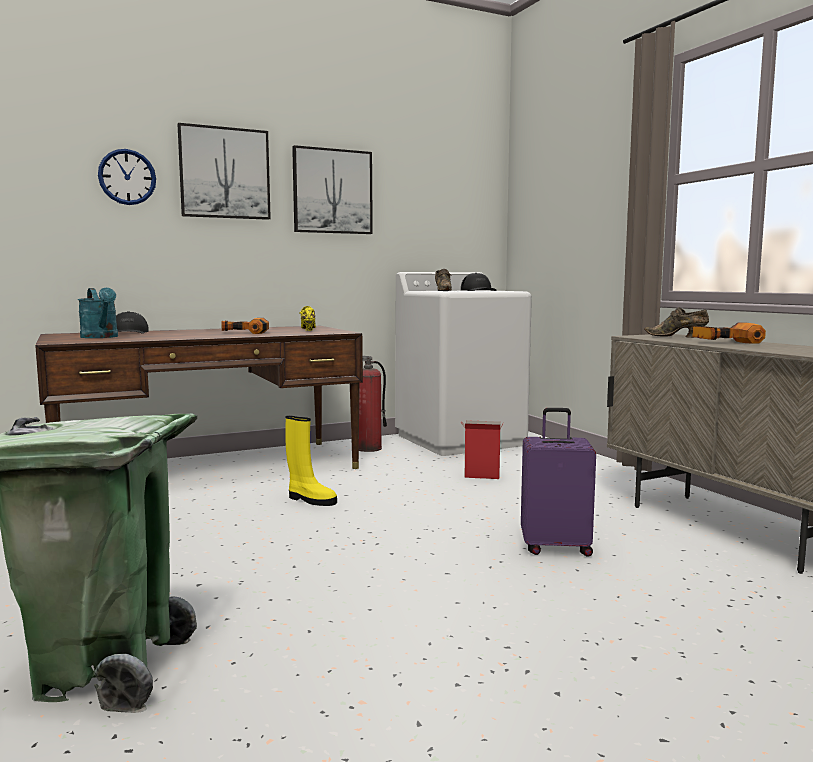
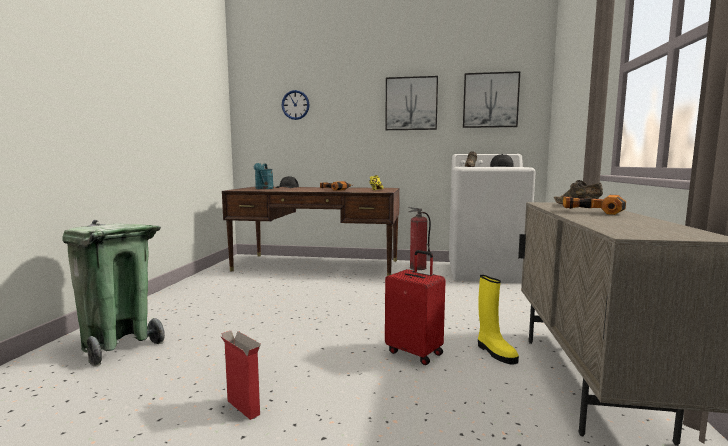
camera: 35 degrees right, 0 degrees up
picture [178,123,271,220] -> picture moved to [463,71,520,128]
yellow boot [285,416,337,506] -> yellow boot moved to [478,275,519,365]
cardboard box [461,420,503,479] -> cardboard box moved to [220,331,261,420]
purple suitcase [521,408,596,557] -> red suitcase [385,250,446,365]

